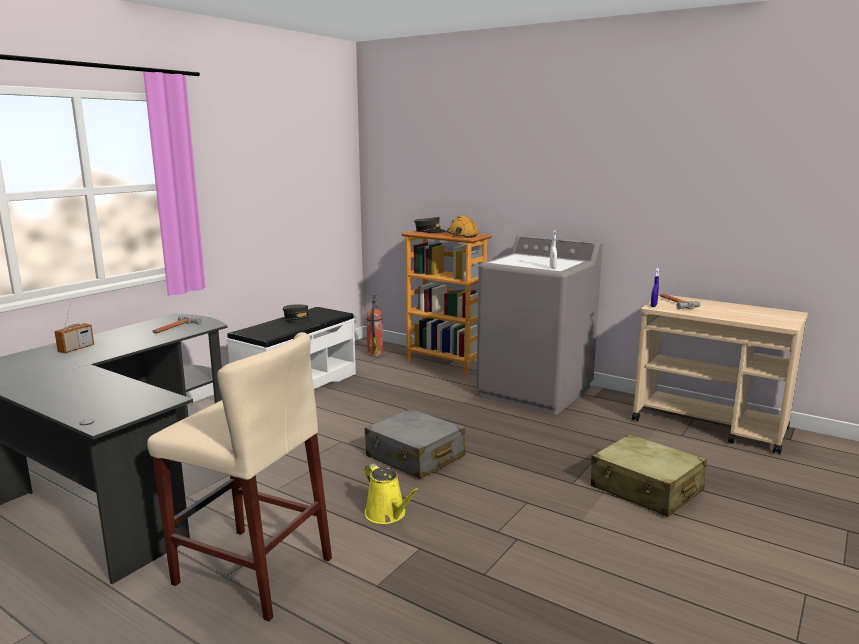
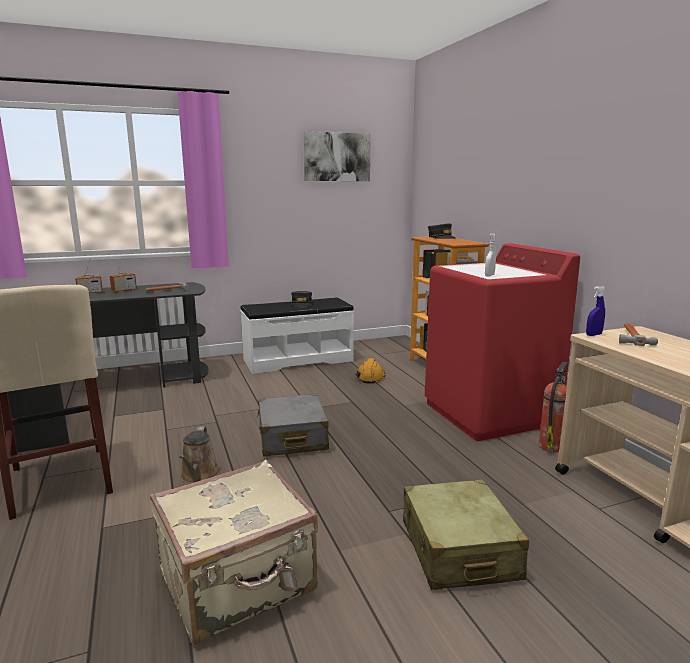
camera: 35 degrees right, 0 degrees up
yellow watering can [365,463,420,524] -> brown watering can [179,427,220,484]
fire extinguisher [366,295,383,356] -> fire extinguisher moved to [539,362,568,452]
orange hard hat [447,216,479,238] -> orange hard hat moved to [356,358,385,383]
grey washing machine [476,234,602,415] -> red washing machine [425,243,580,441]
none -> radio [110,257,137,292]
none -> beige suitcase [150,460,318,645]
none -> picture [304,131,371,181]

